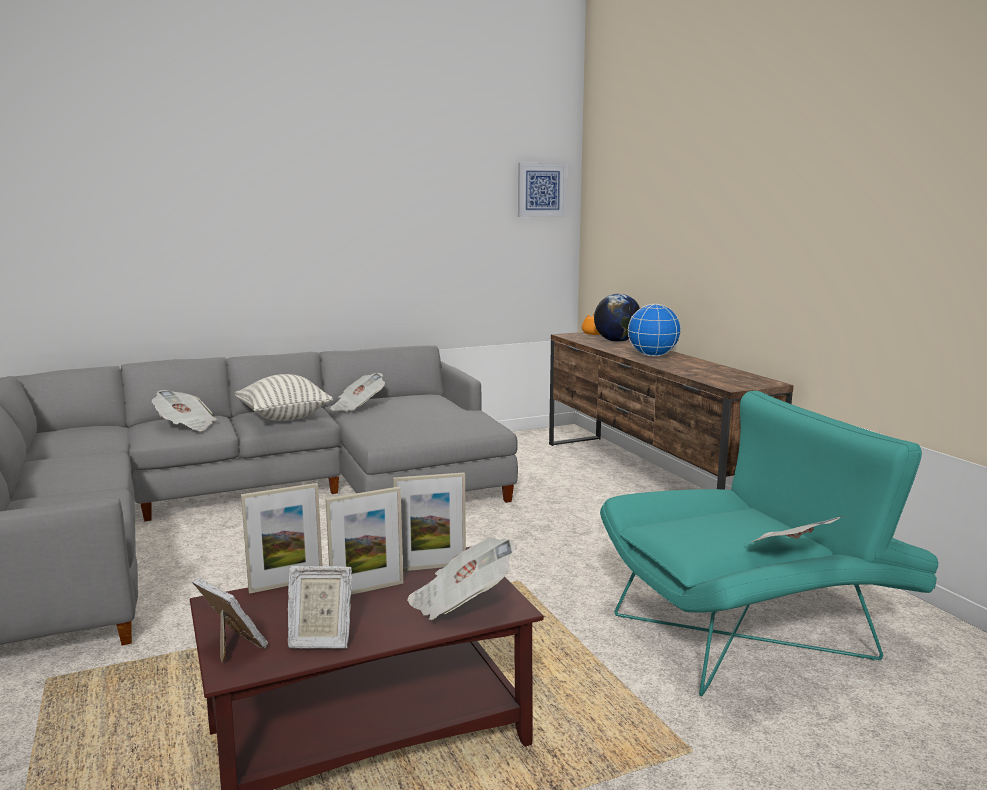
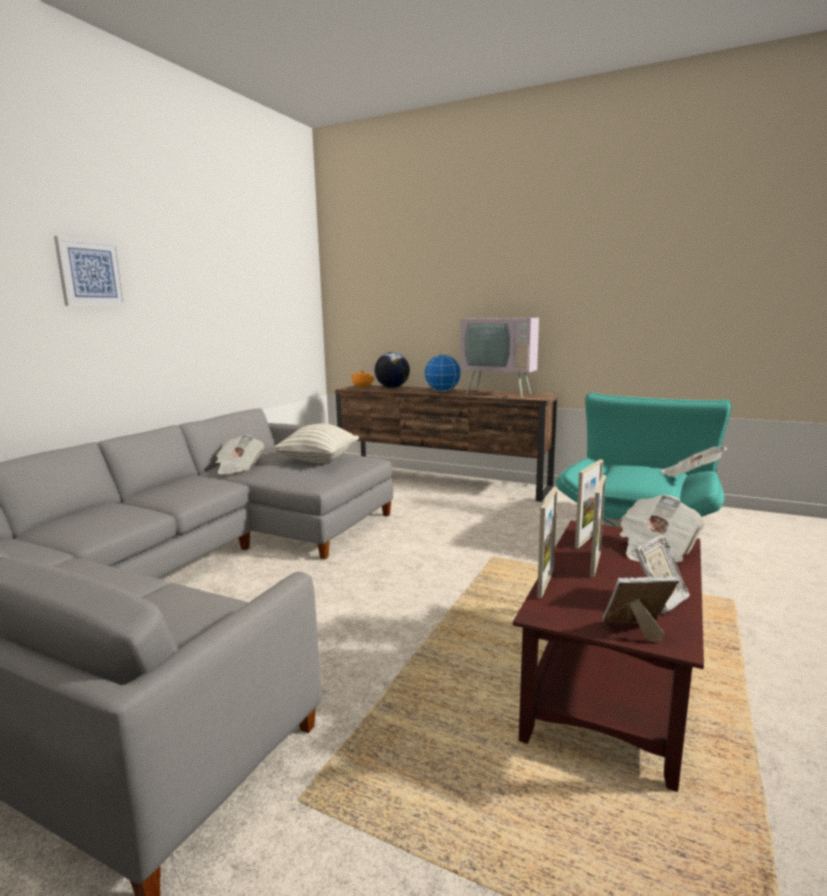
camera: 40 degrees left, 0 degrees up
newspaper [152,390,216,431] -> none
pillow [235,374,333,421] -> pillow moved to [272,424,359,463]
picture [518,163,567,217] -> picture moved to [54,236,127,306]
none -> television [461,289,539,398]

